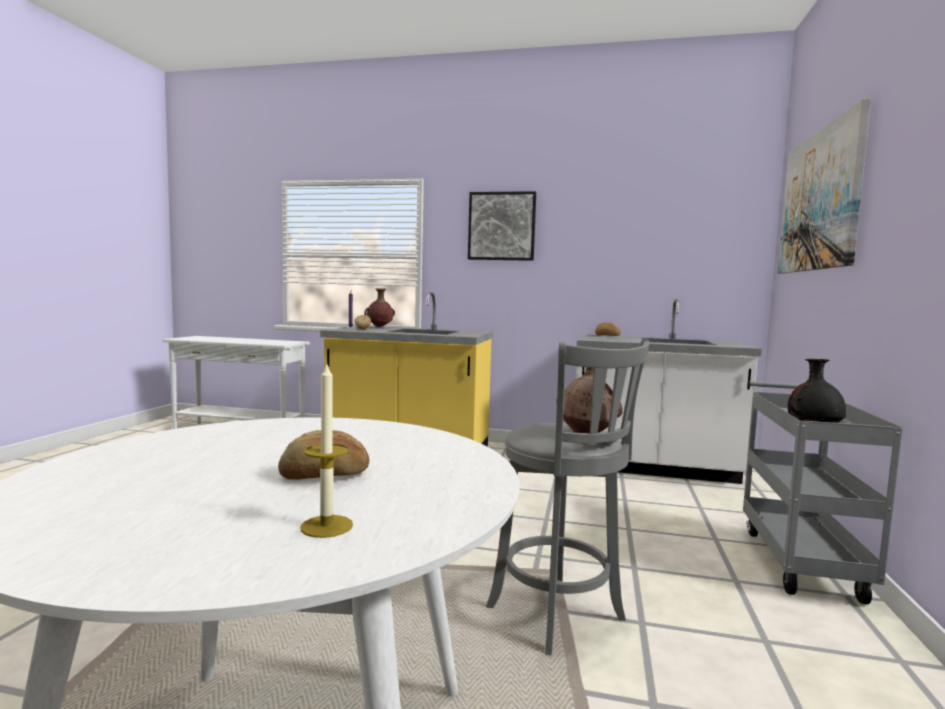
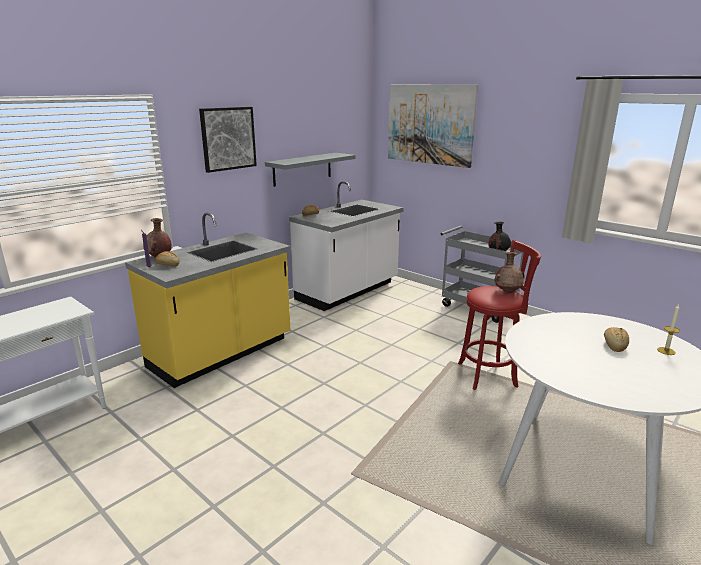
camera: 60 degrees left, 15 degrees up
grey stool [486,339,650,656] -> red stool [458,240,541,390]
none -> grey shelf [265,153,355,187]

